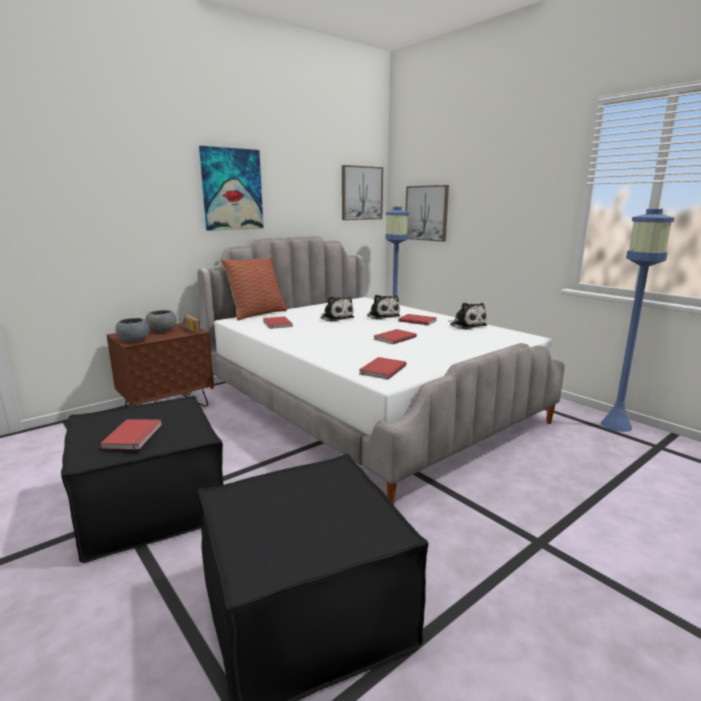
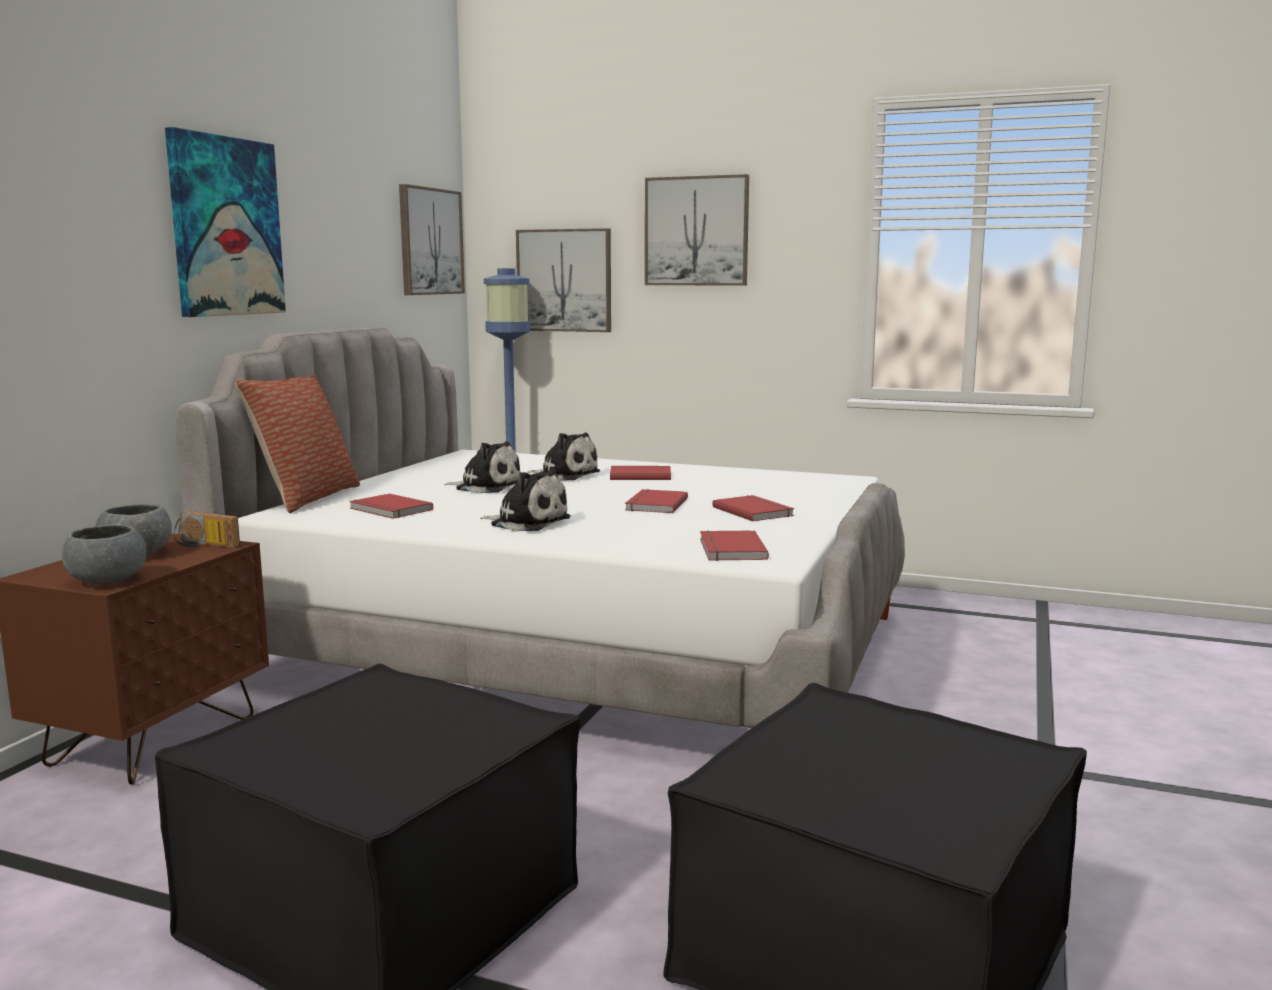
camera: 30 degrees left, 5 degrees down
red book [100,419,162,450] -> red book moved to [712,495,794,521]
plush toy [448,302,487,330] -> plush toy moved to [480,469,571,531]
blue floor lamp [601,209,675,432] -> none
none -> picture [645,174,749,286]

